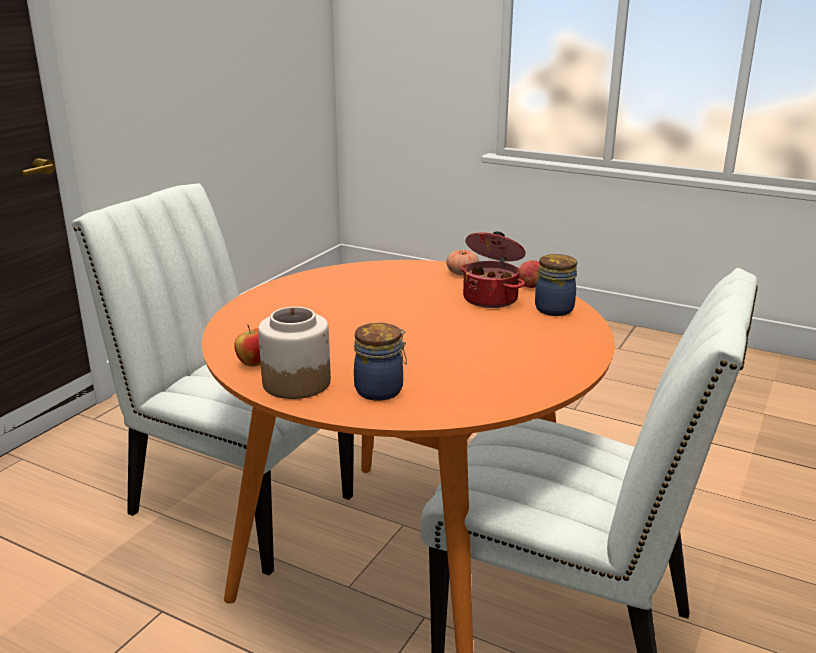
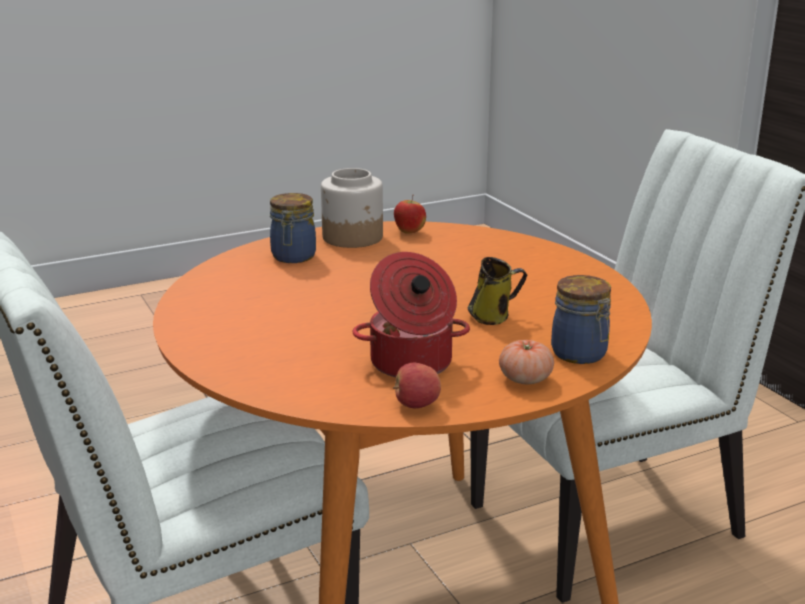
camera: 125 degrees right, 0 degrees up
jar [535,254,577,316] -> jar moved to [551,275,611,364]
none -> mug [467,257,527,325]

